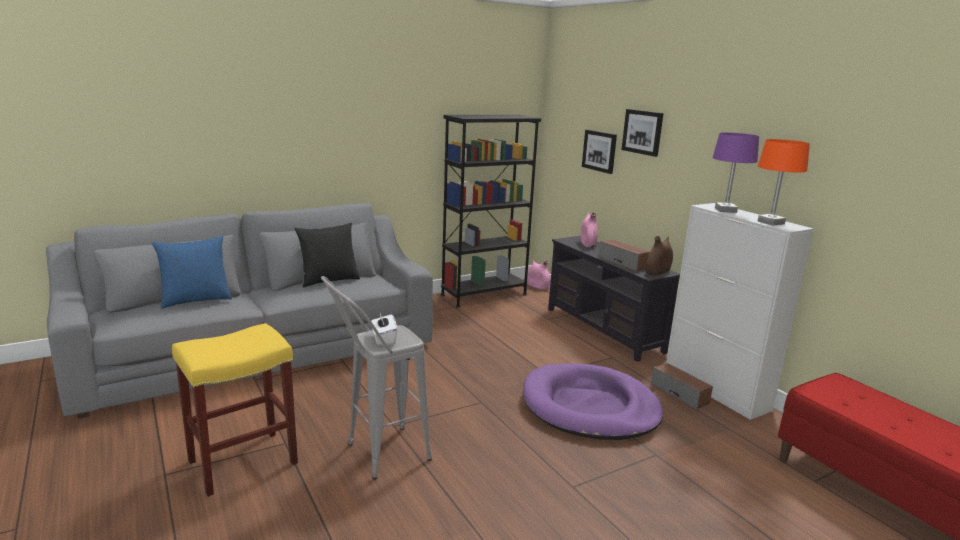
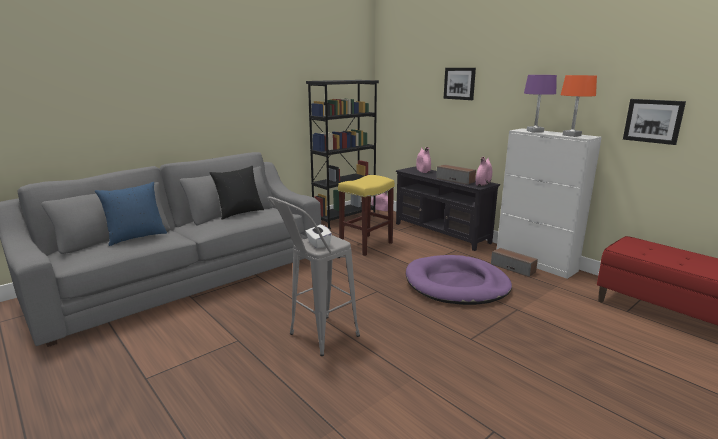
camera: 10 degrees left, 0 degrees up
yellow stool [172,323,298,497] -> yellow stool moved to [338,175,395,256]
picture [582,130,617,174] -> picture moved to [623,99,686,145]
brown vase [646,236,673,275] -> pink vase [476,157,492,186]

